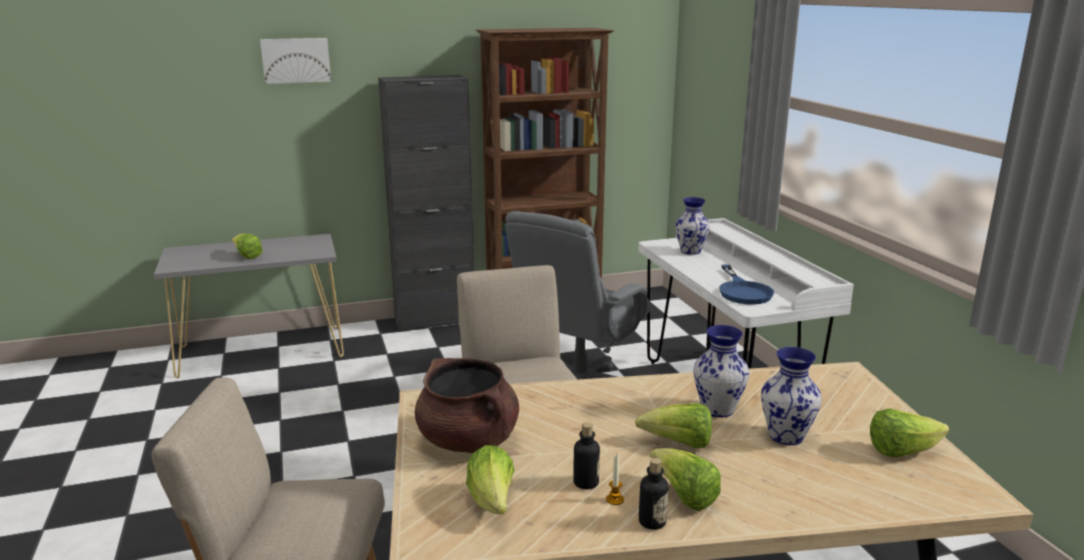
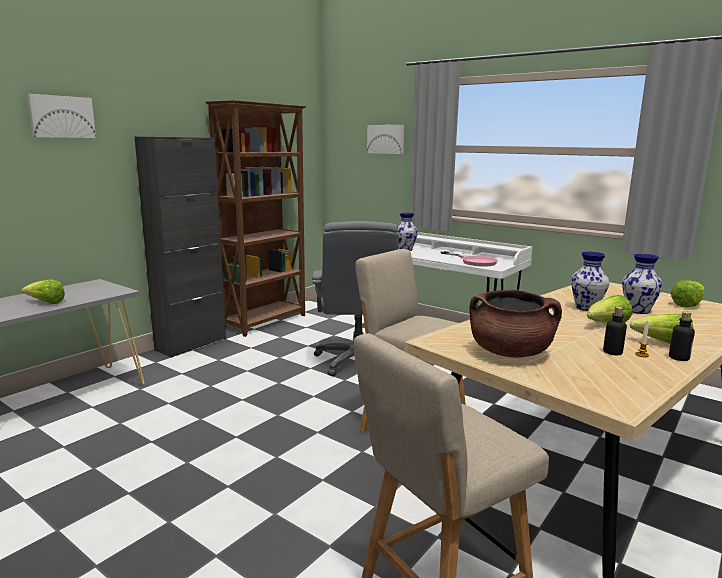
camera: 35 degrees left, 5 degrees down
lettuce [466,445,515,515] -> none
blue frying pan [719,264,774,305] -> pink frying pan [441,251,498,267]
none -> picture [367,125,404,154]

